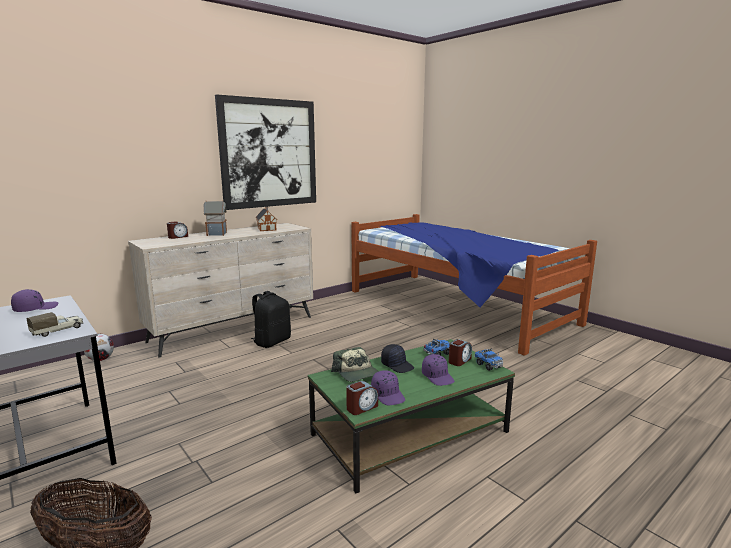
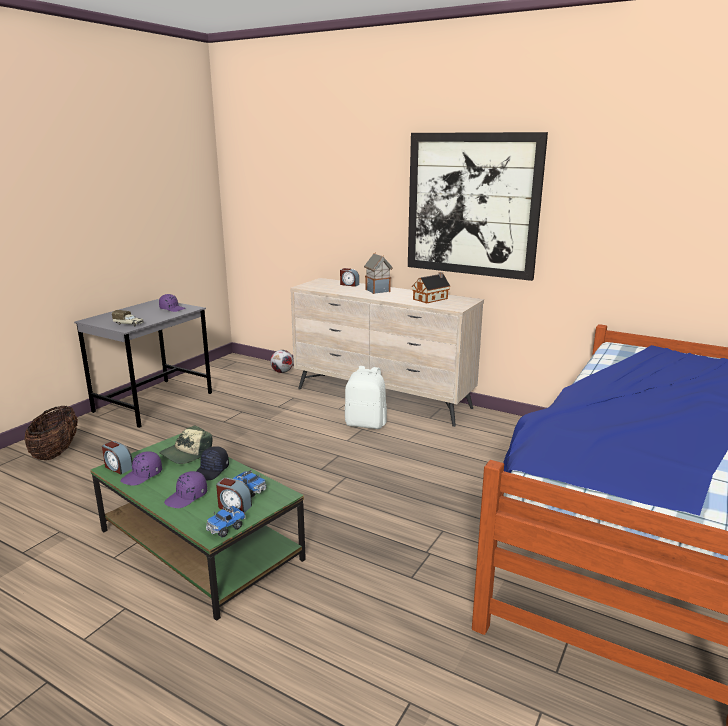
camera: 70 degrees right, 5 degrees up
black backpack [251,291,291,348] -> white backpack [345,366,387,429]

